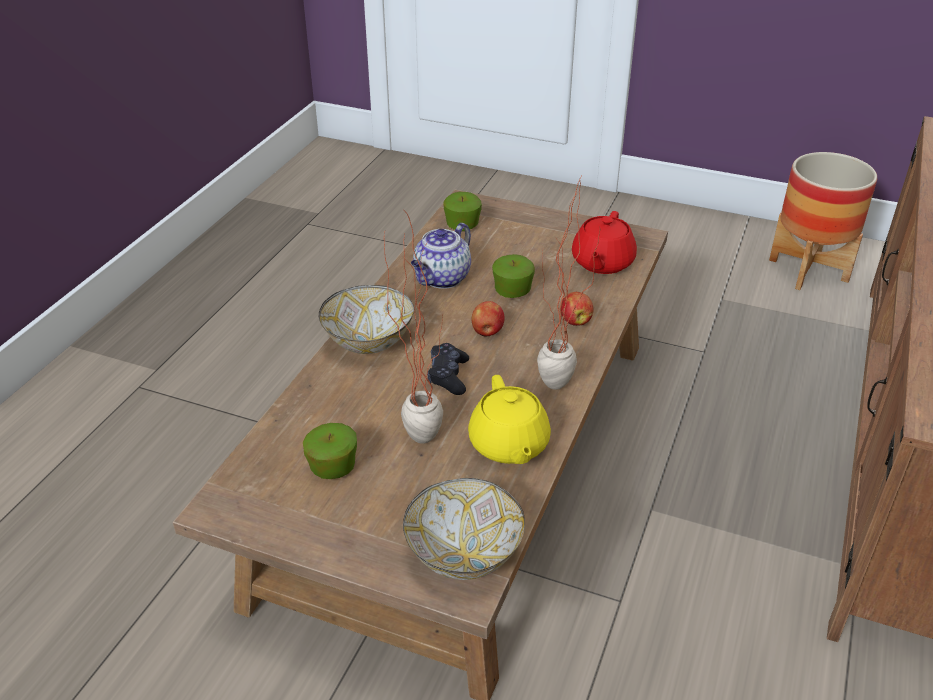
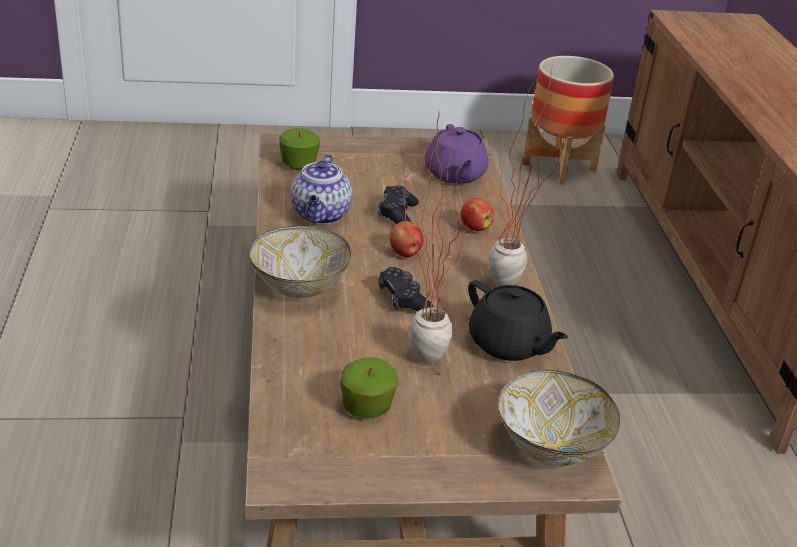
camera: 30 degrees left, 5 degrees down
yellow teapot [468,375,551,464] -> black teapot [468,280,568,361]
apple [492,254,535,298] -> black game controller [378,186,419,224]
red teapot [572,211,637,274] -> purple teapot [425,124,489,184]

